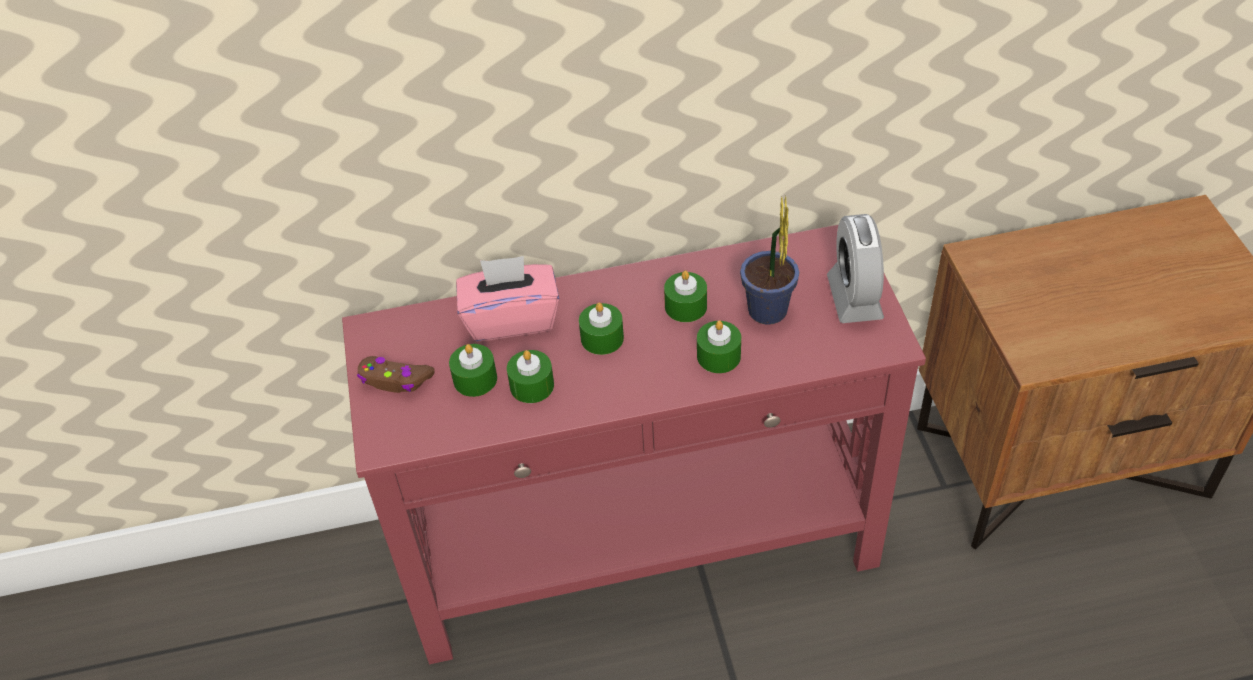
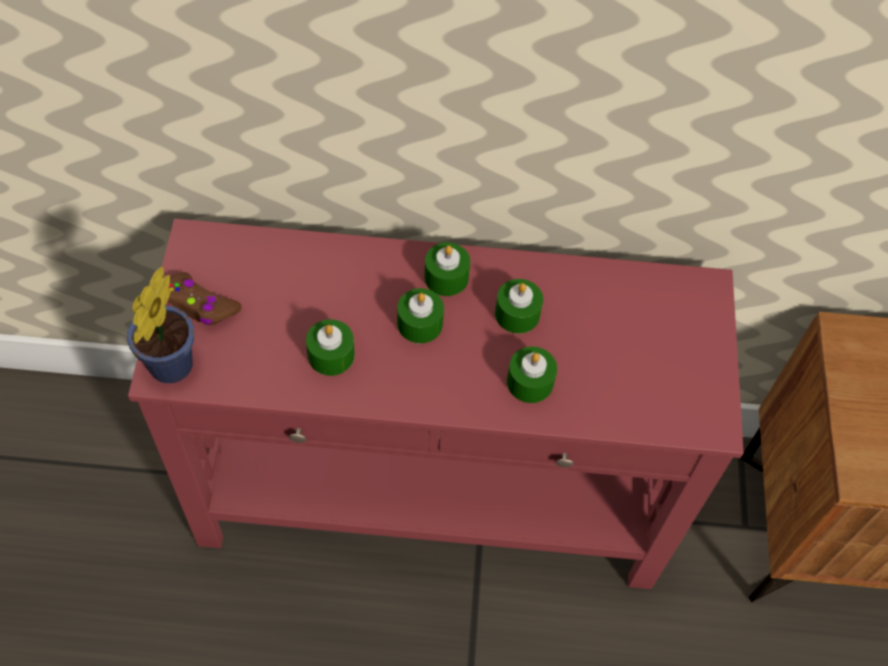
camera: 10 degrees right, 10 degrees up
green candle [449,344,497,397] -> green candle moved to [424,242,470,296]
pink tissue box [456,256,560,341] -> none
potted plant [740,196,800,325] -> potted plant moved to [127,266,194,383]
alarm clock [827,214,884,323] -> none

